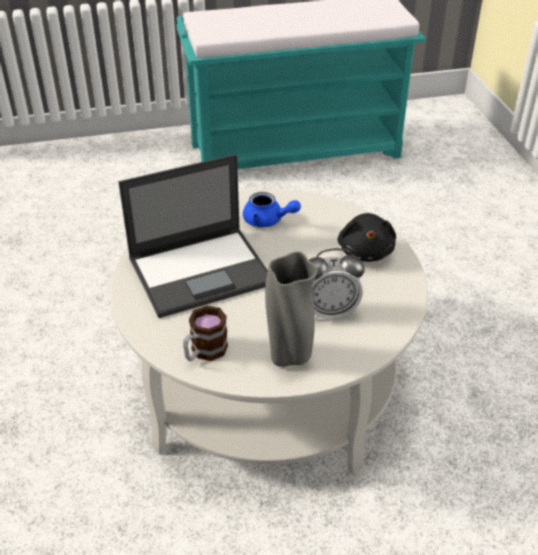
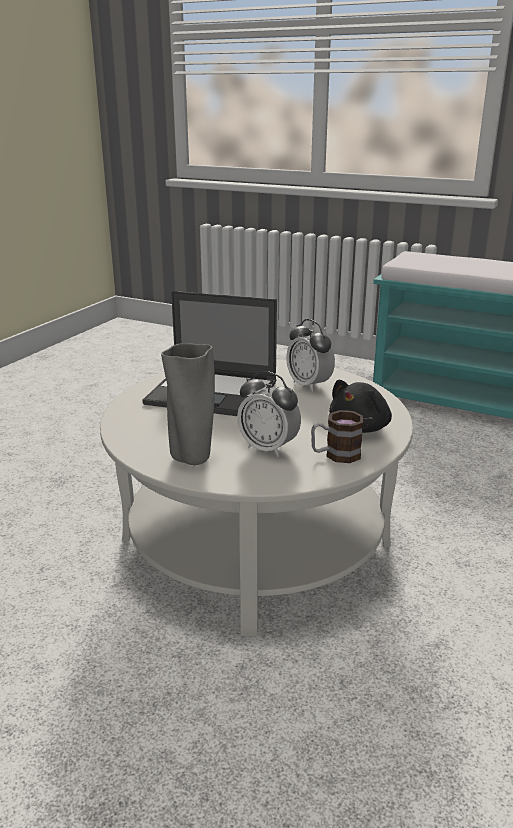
camera: 40 degrees right, 15 degrees down
mug [183,305,228,361] -> mug moved to [311,410,364,463]
blue teapot [243,192,301,227] -> alarm clock [286,319,335,392]

